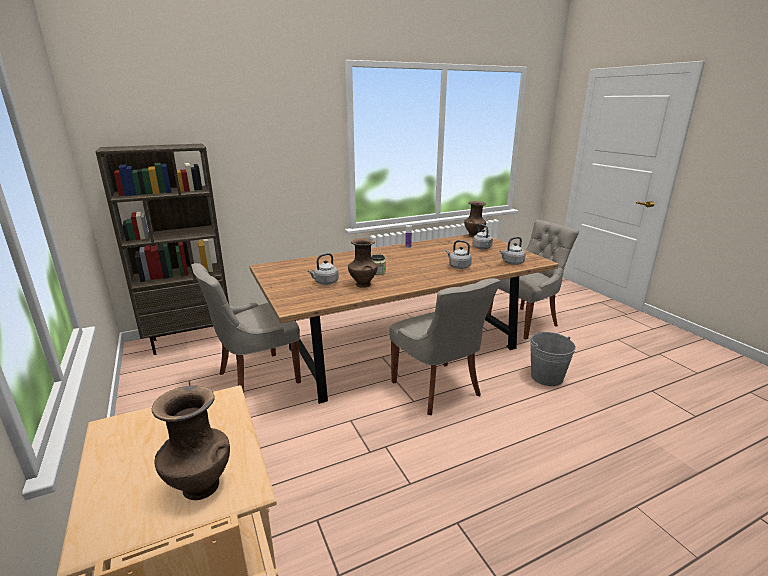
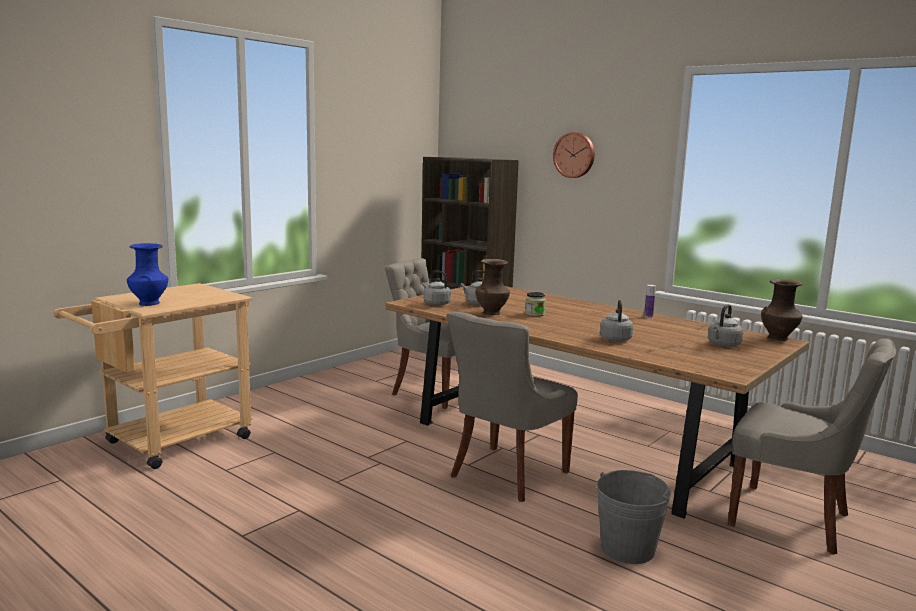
camera: 65 degrees right, 10 degrees down
brown vase [152,386,230,500] -> blue vase [127,243,168,306]
grey kettle [500,237,526,265] -> grey kettle moved to [422,270,451,306]
none -> wall clock [553,132,595,178]

